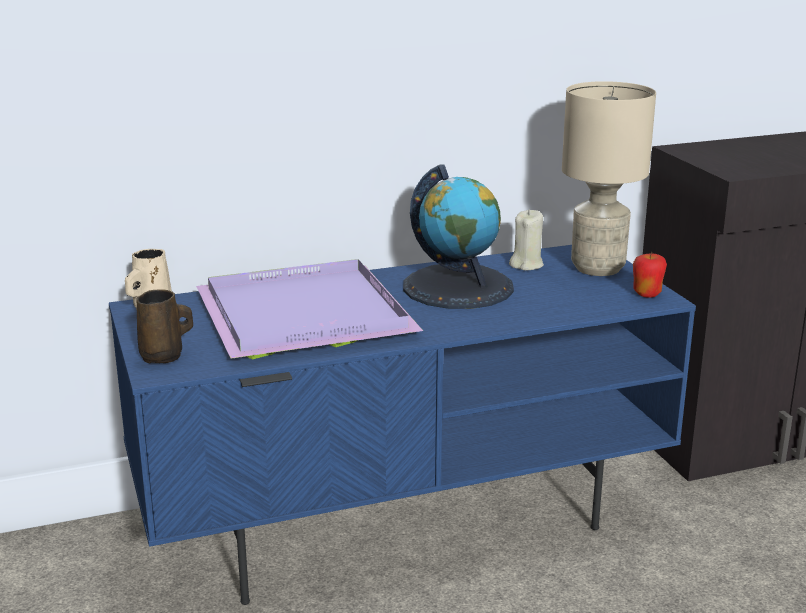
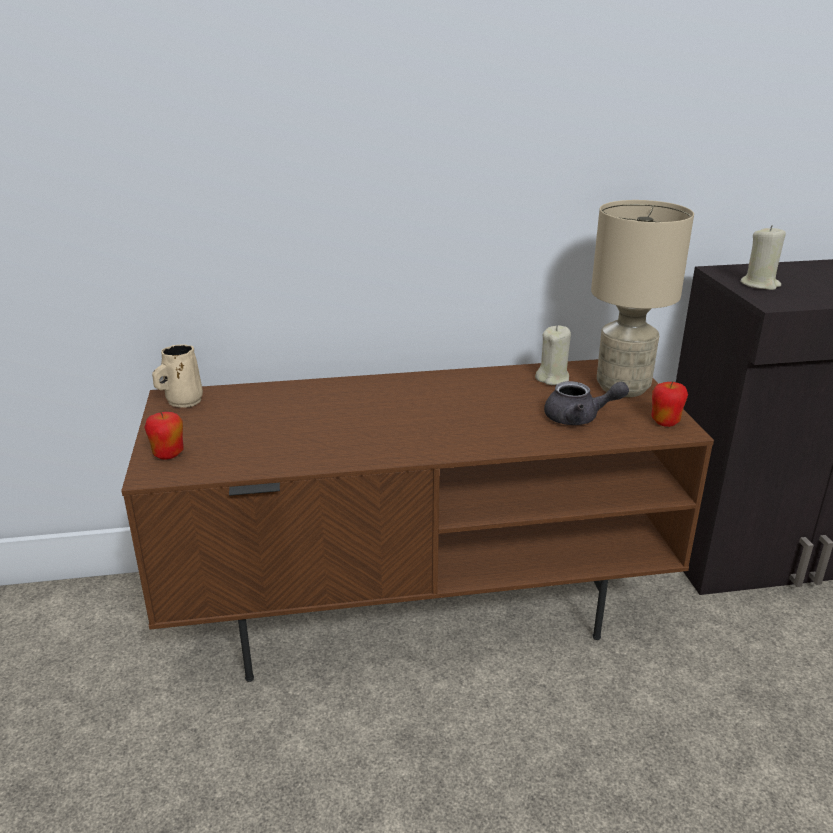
camera: 10 degrees right, 5 degrees up
blue tv stand [109,245,696,605] -> brown tv stand [121,359,714,682]
brown mug [136,289,193,363] -> apple [144,411,184,460]
purple tray [196,259,423,359] -> none
globe [403,164,514,309] -> none
none -> grey teapot [544,381,629,425]
none -> beige candle [740,225,786,290]

